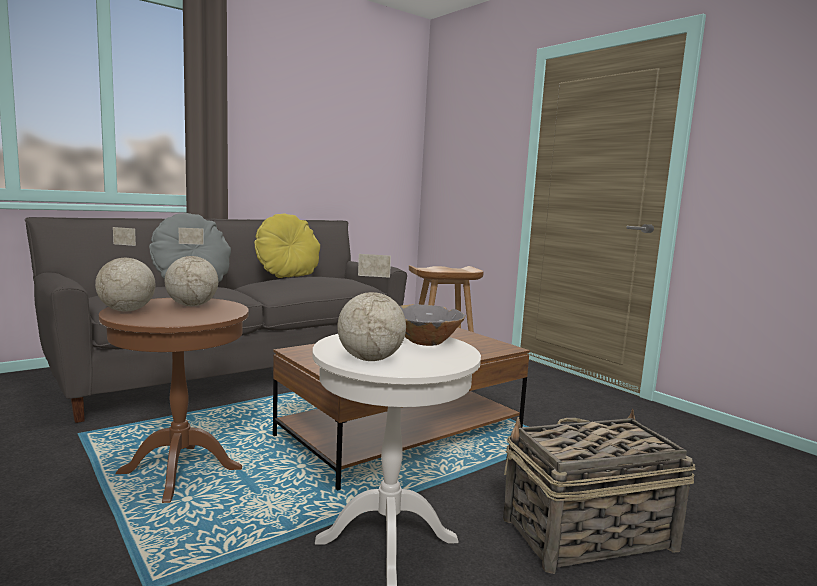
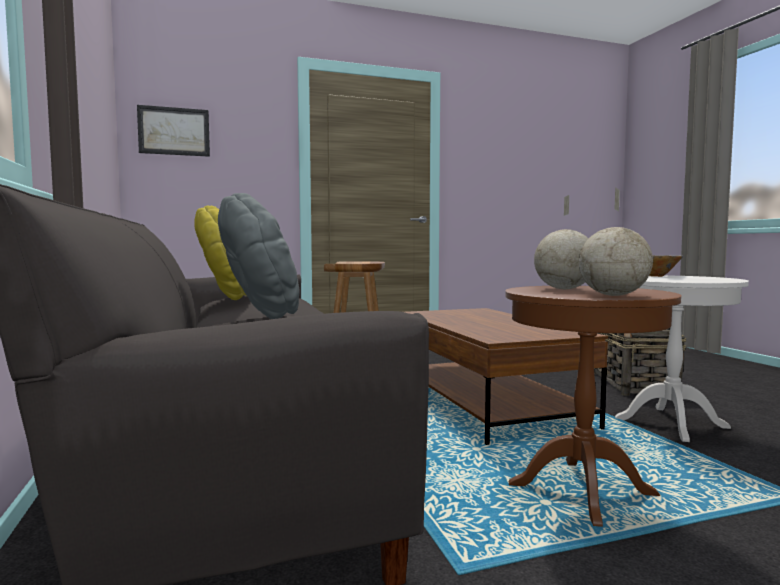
camera: 70 degrees left, 5 degrees down
globe [337,254,406,361] -> none
none -> picture [137,105,210,157]

